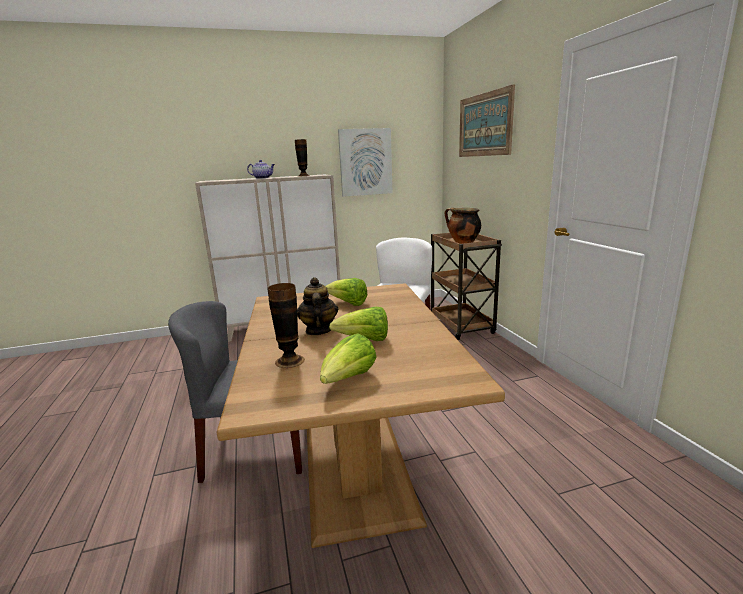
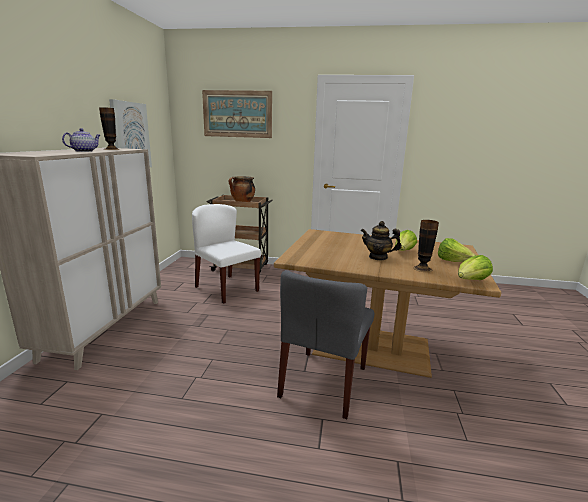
camera: 65 degrees left, 0 degrees up
lettuce [326,278,367,306] -> lettuce moved to [458,255,493,280]

